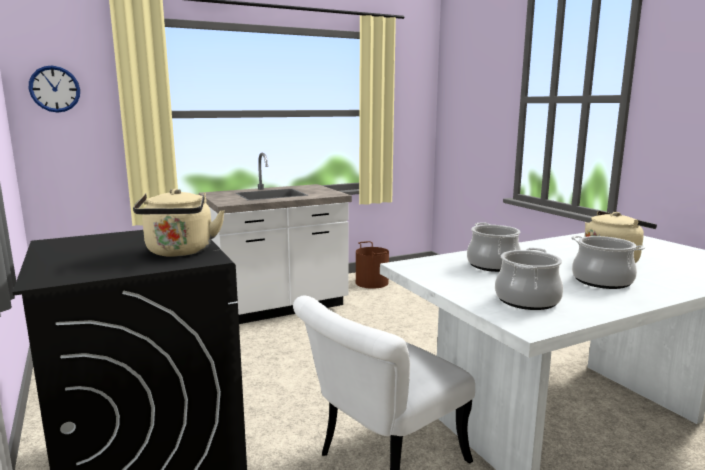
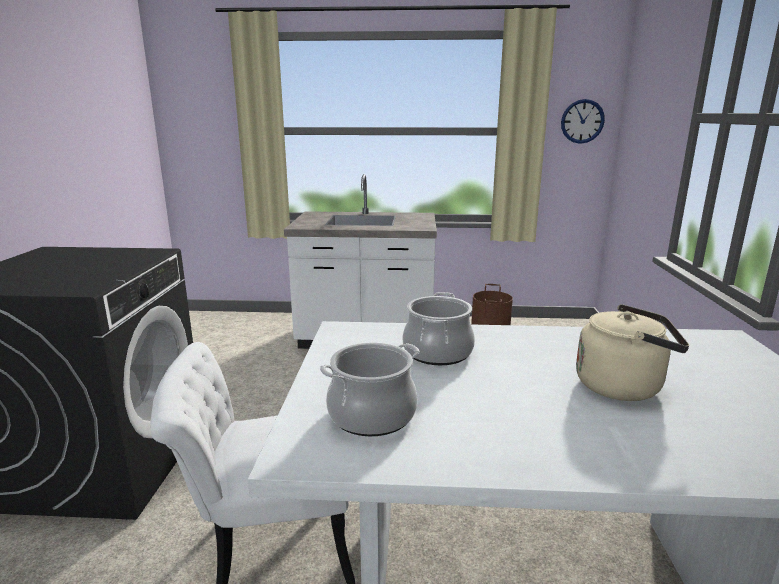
camera: 30 degrees right, 5 degrees up
wall clock [29,65,80,112] -> wall clock moved to [561,99,605,144]
beige kettle [133,189,225,257] -> none
cooking pot [571,235,645,289] -> none

